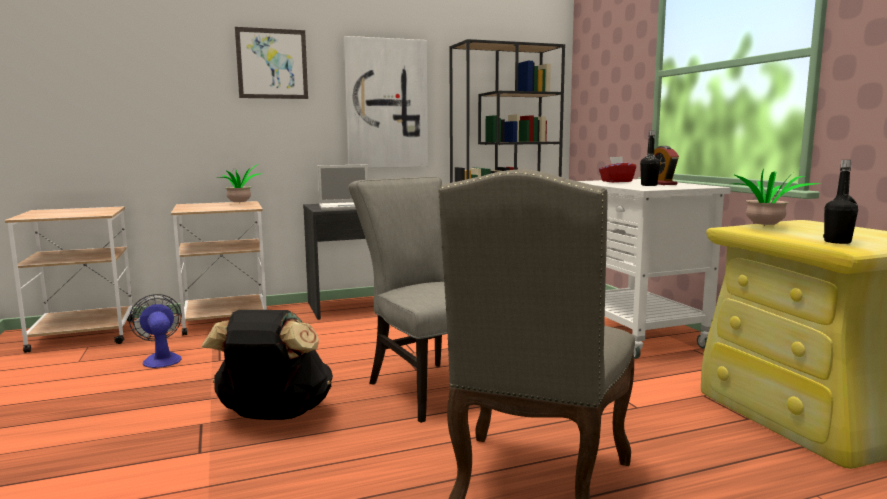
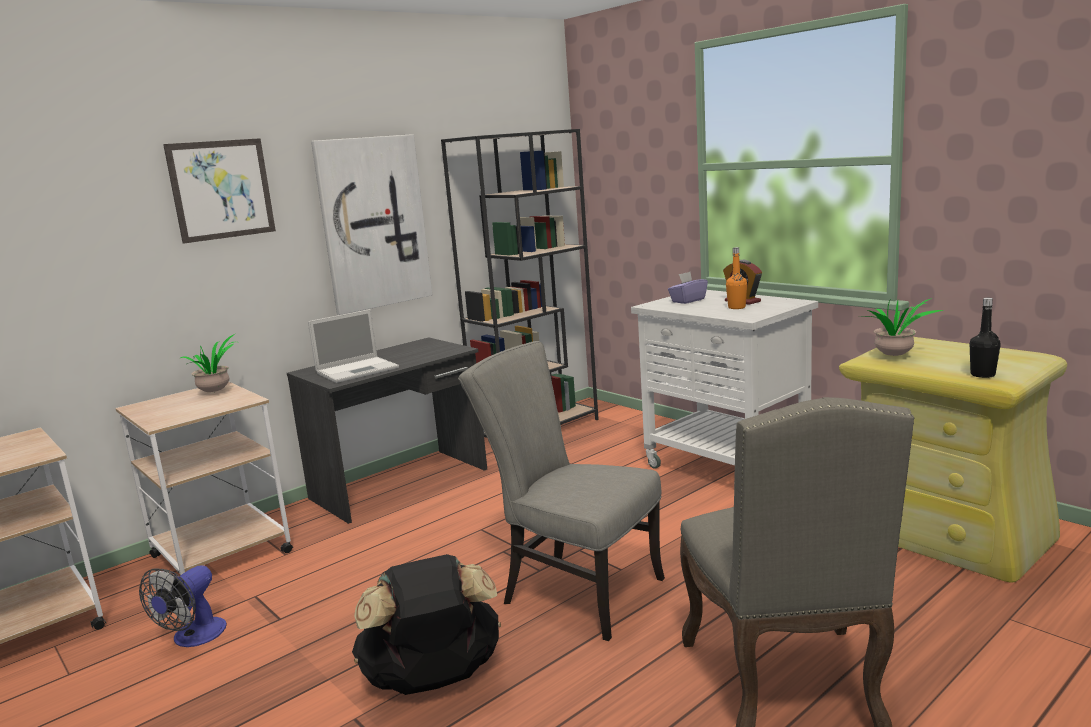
camera: 20 degrees left, 5 degrees up
fan [129,294,182,368] -> fan turned 105 degrees counterclockwise [139,566,227,647]
red tissue box [599,157,636,182] -> purple tissue box [668,272,708,304]
black bottle [640,130,660,186] -> orange bottle [726,247,747,309]

